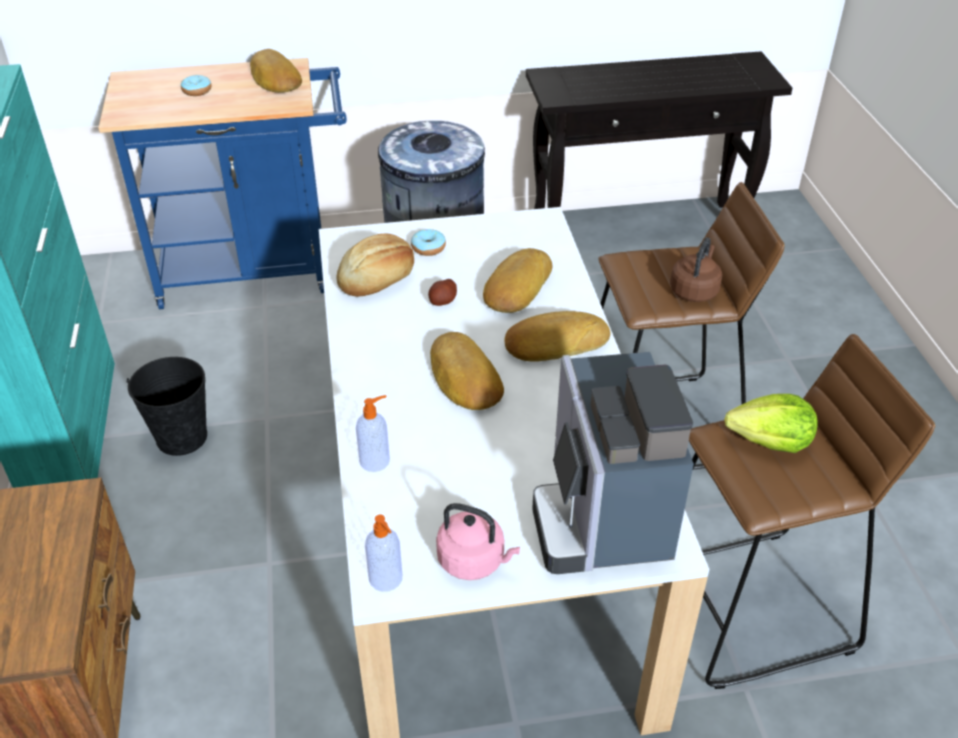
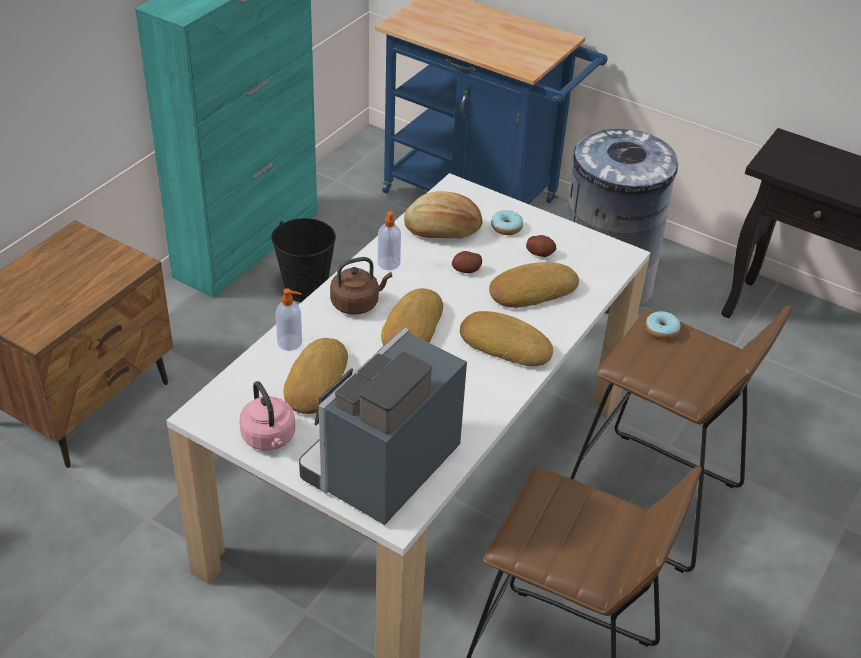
camera: 40 degrees right, 0 degrees up
donut [181,75,211,96] -> donut moved to [646,311,681,339]
bread [250,49,302,93] -> bread moved to [283,338,348,414]
soap dispenser [365,515,402,592] -> soap dispenser moved to [378,211,401,270]
brown kettle [670,237,722,302] -> brown kettle moved to [330,257,392,315]
lettuce [725,394,818,453] -> none
none -> potato [526,235,556,257]

